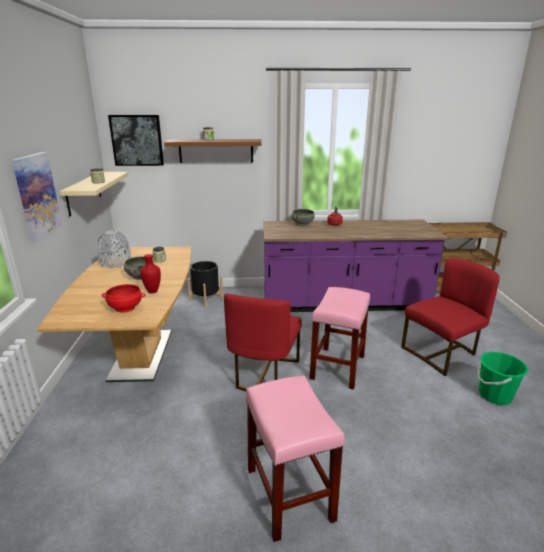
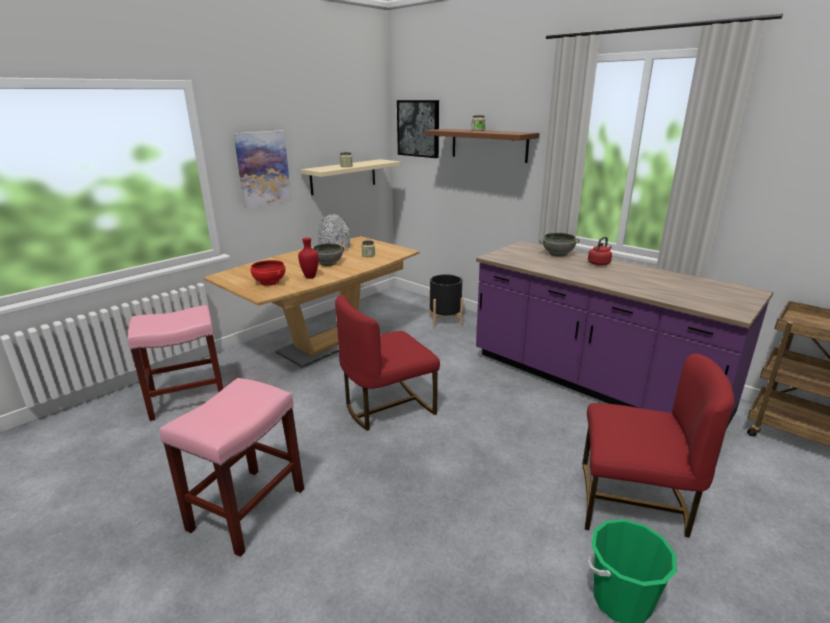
camera: 45 degrees right, 0 degrees up
pink stool [309,287,370,390] -> pink stool moved to [128,305,223,422]

